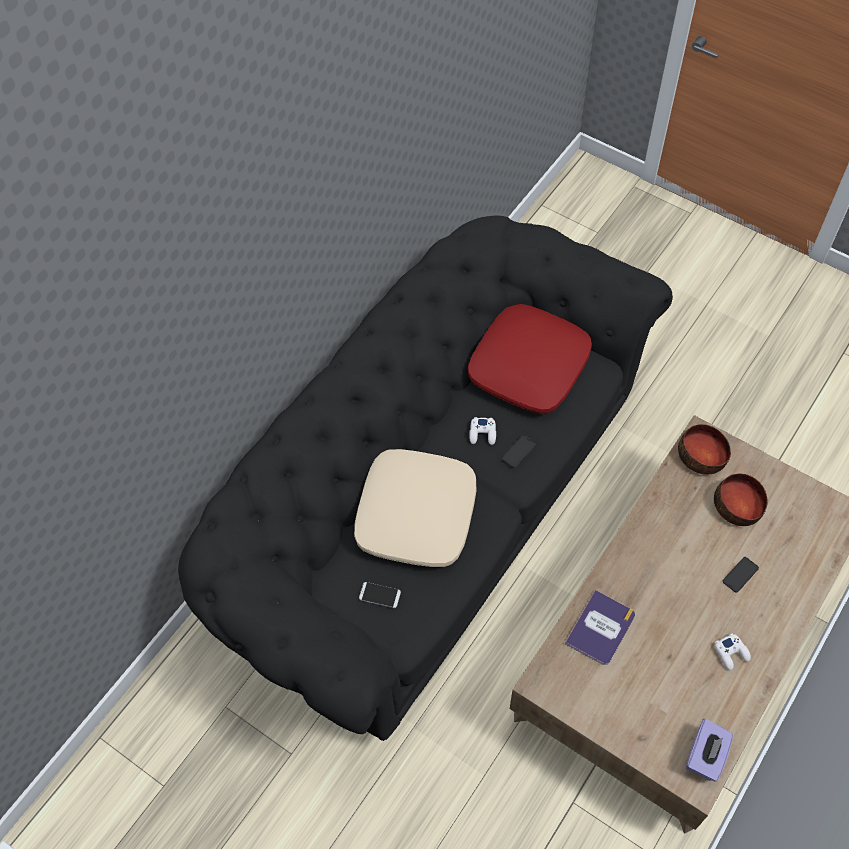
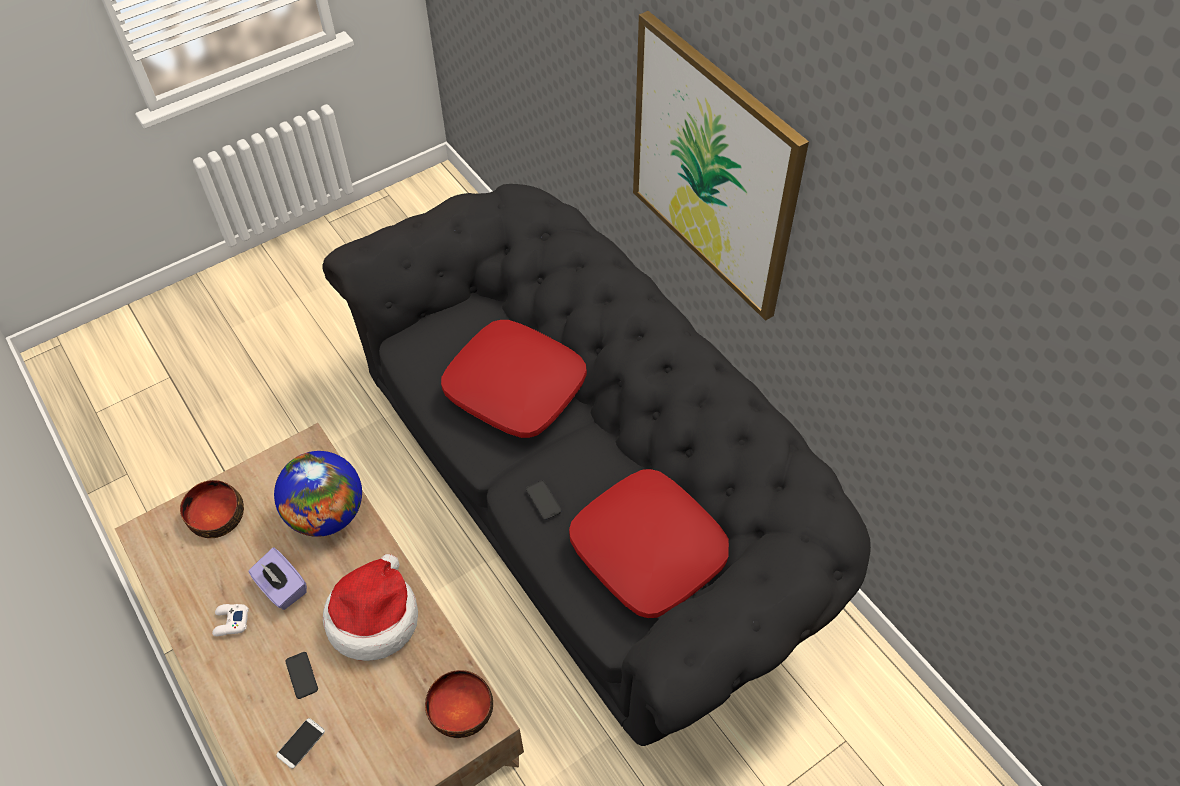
camera: 110 degrees right, 5 degrees down
beige pillow [354,449,476,567] -> red pillow [441,320,587,438]
phone [359,582,401,608] -> phone moved to [276,718,325,769]
white game controller [469,417,496,445] -> none
book [565,590,635,665] -> globe [274,451,362,537]
purple tissue box [686,718,733,782] -> purple tissue box moved to [249,548,307,610]
bowl [714,473,768,526] -> bowl moved to [180,480,244,538]
none -> hat [323,554,418,661]
none -> picture [633,11,809,321]

